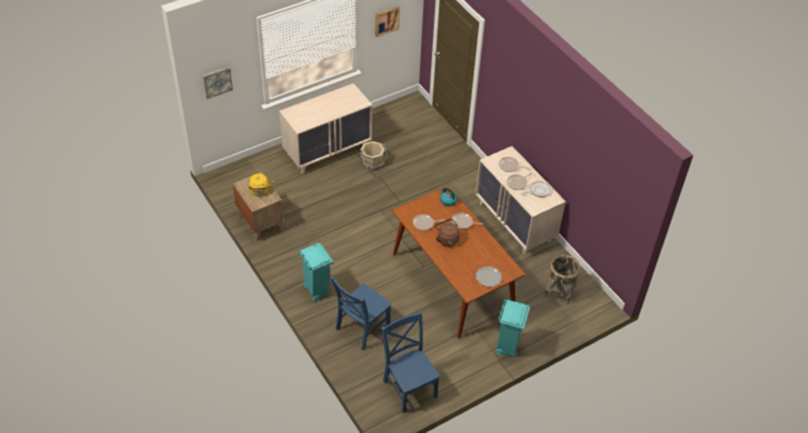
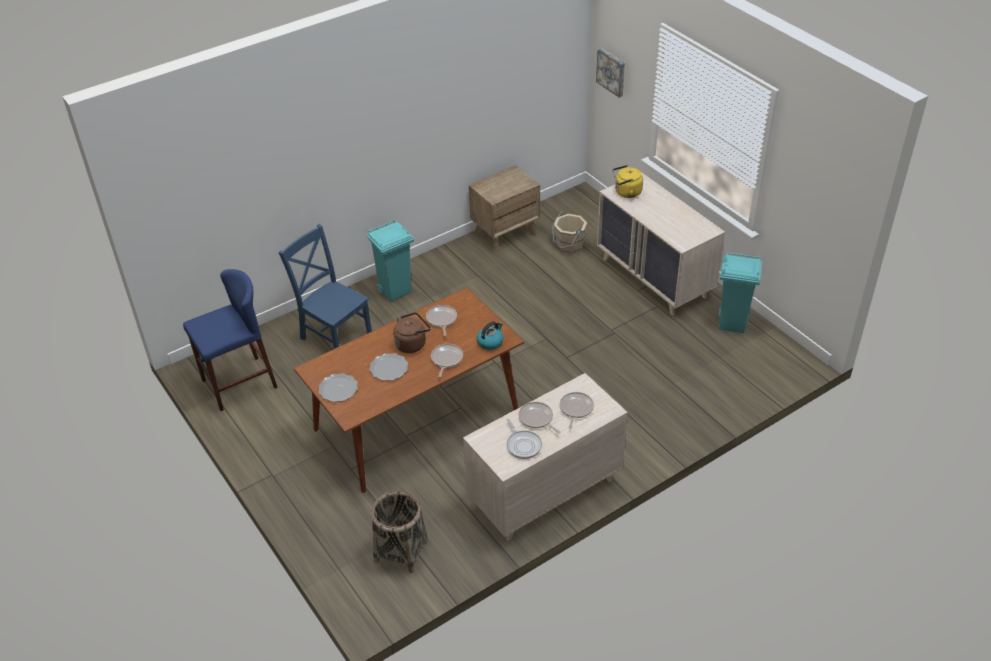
camera: 90 degrees right, 5 degrees down
yellow kettle [248,173,273,196] -> yellow kettle moved to [612,165,643,198]
beige bucket [360,141,388,170] -> beige bucket moved to [552,211,588,253]
picture [375,6,400,37] -> none
blue chair [381,311,440,413] -> blue stool [183,269,278,411]
turquoise trash can [496,299,530,357] -> turquoise trash can moved to [718,252,762,333]
none -> plate [370,353,408,381]

